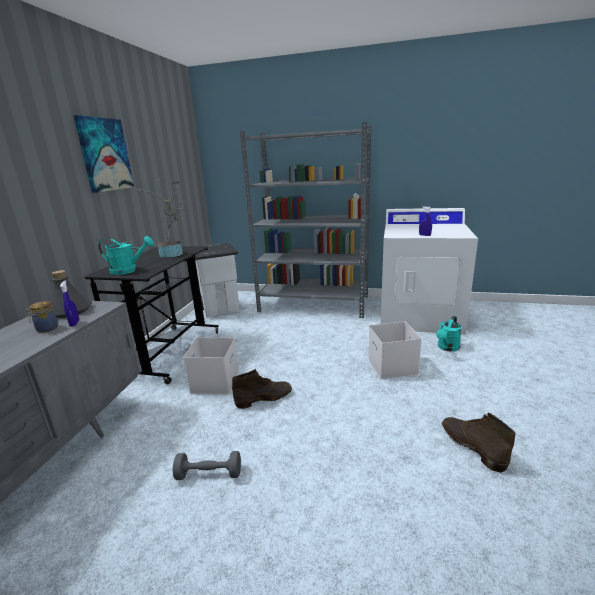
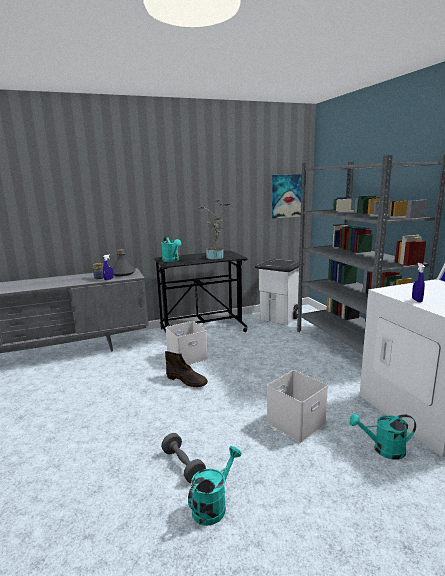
camera: 55 degrees right, 5 degrees down
picture [74,115,134,193] -> picture moved to [272,174,302,219]
grey dumbbell [173,451,241,480] -> grey dumbbell moved to [161,433,206,483]
brown boot [442,413,516,473] -> turquoise watering can [188,446,242,526]

